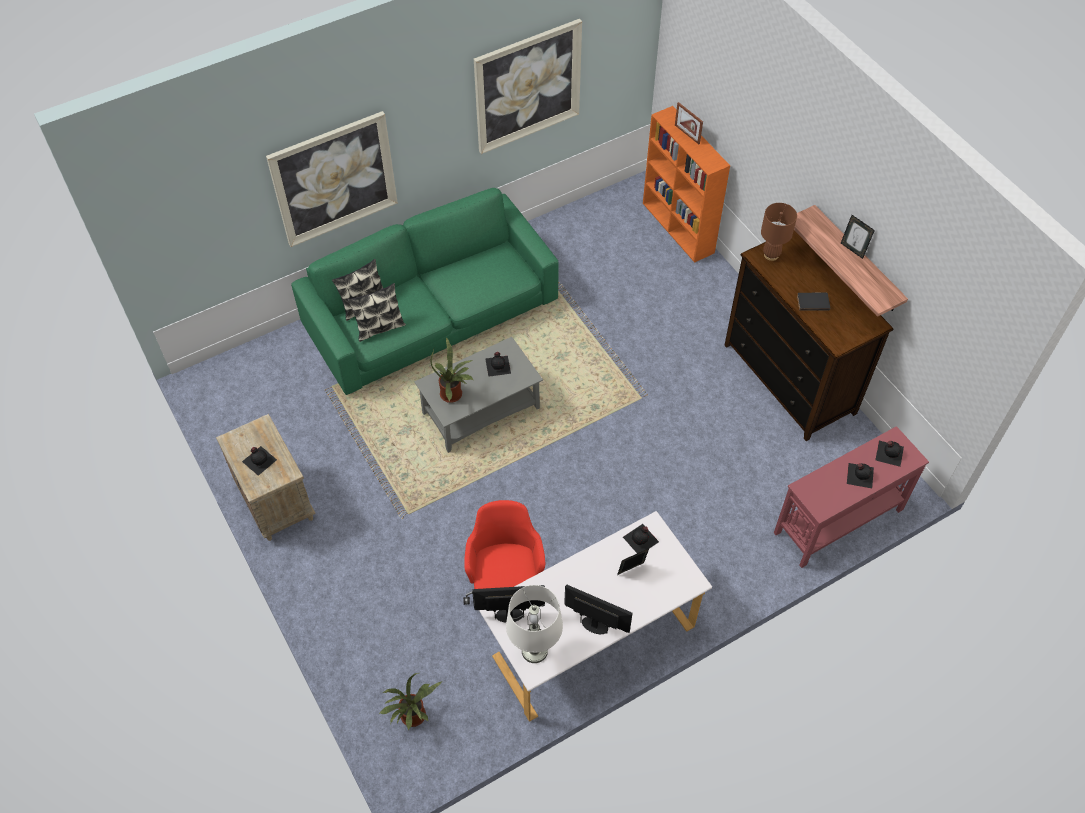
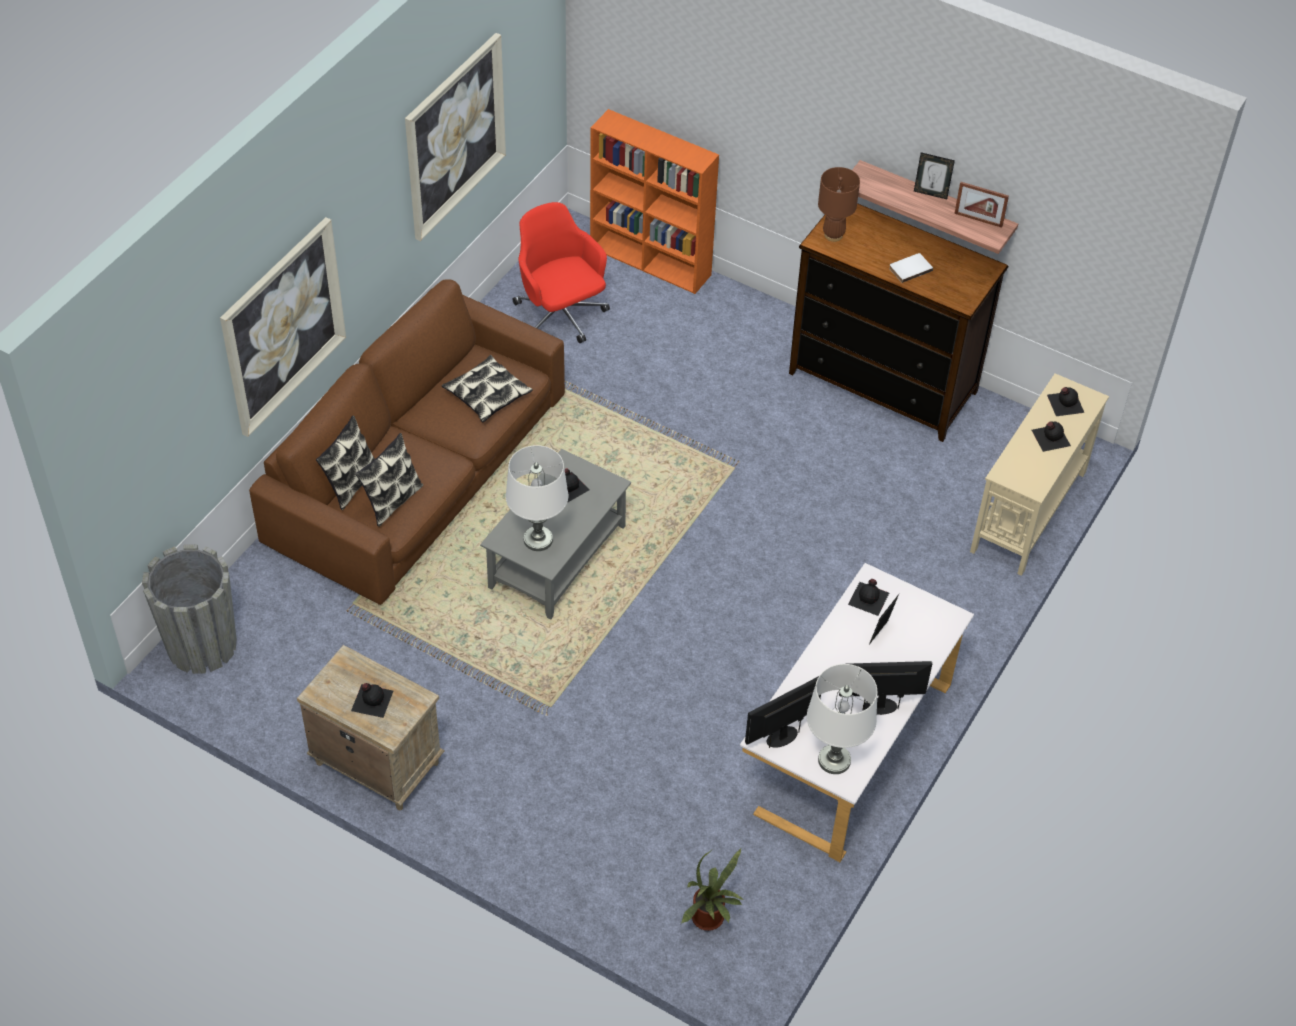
camera: 30 degrees left, 5 degrees down
green sofa [291,188,559,395] -> brown sofa [249,279,565,605]
potted plant [431,337,474,403] -> white table lamp [506,445,568,551]
red office chair [463,500,545,605] -> red office chair moved to [513,202,610,343]
picture frame [675,102,703,144] -> picture frame moved to [954,182,1009,228]
red console table [774,426,929,568] -> beige console table [970,373,1109,576]
black book [797,293,830,311] -> white book [889,253,933,283]
none -> grey planter [142,544,237,674]
none -> pillow [442,355,533,422]

